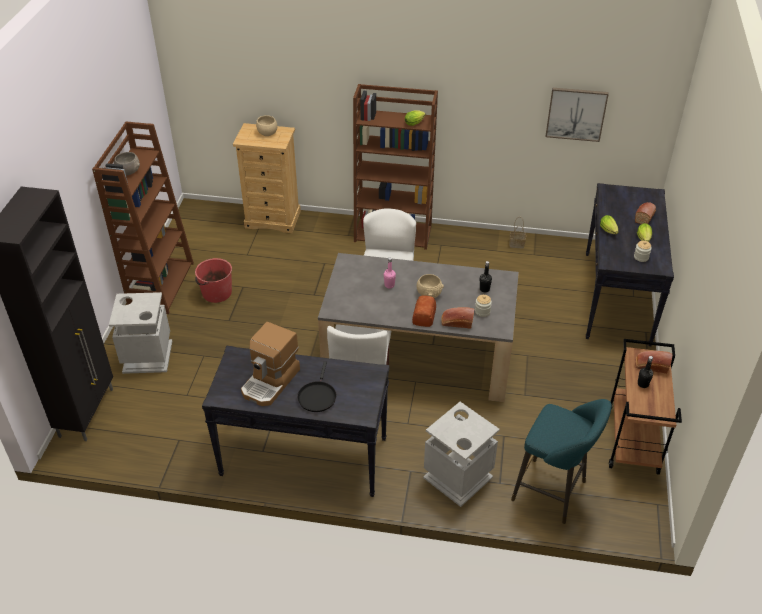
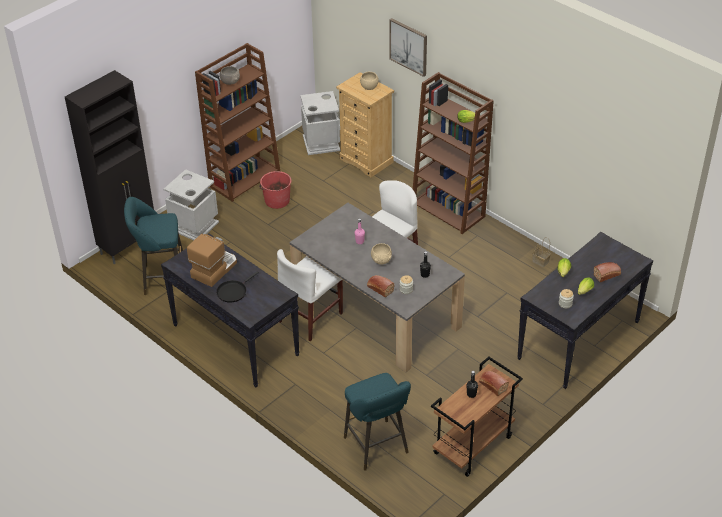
camera: 35 degrees right, 0 degrees up
coffee machine [241,322,300,406] -> coffee machine turned 150 degrees clockwise [187,234,237,287]
bread [412,295,436,327] -> none
grey trash can [423,402,500,507] -> grey trash can moved to [300,91,340,155]
picture [546,87,609,142] -> picture moved to [389,18,427,77]
none -> turquoise stool [124,197,183,295]

